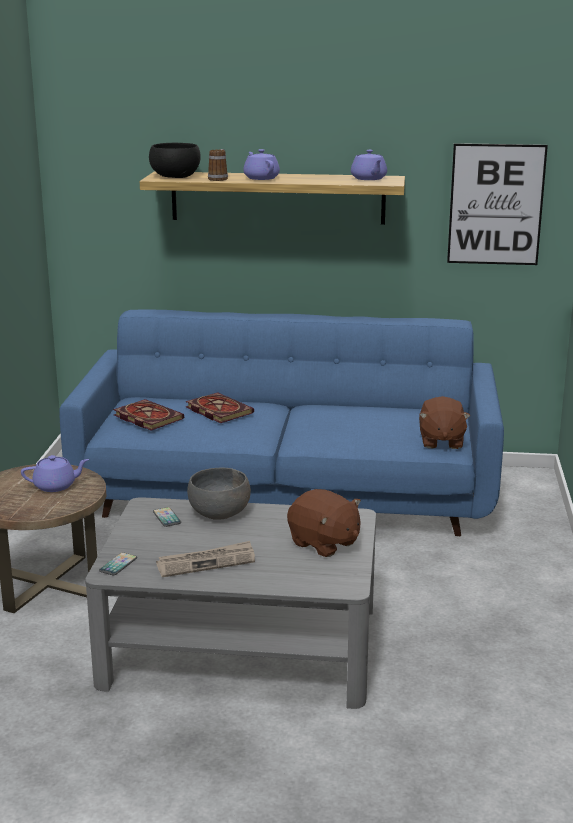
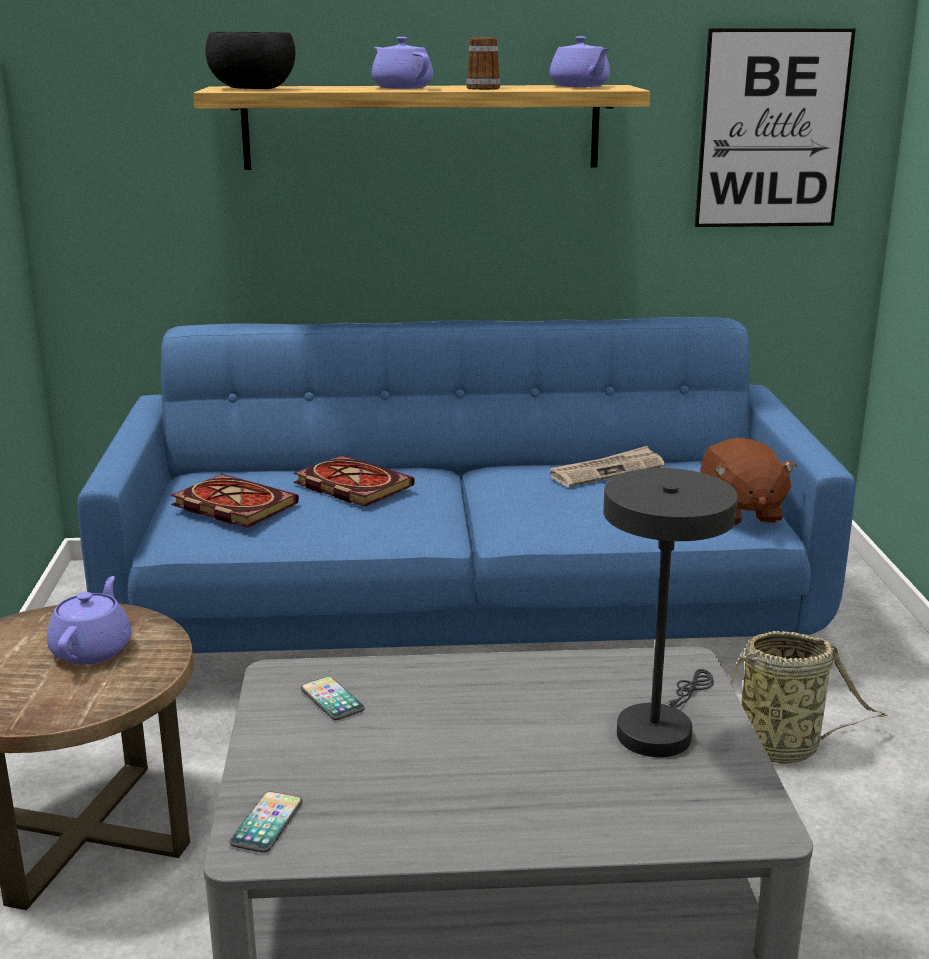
camera: 10 degrees left, 0 degrees up
purple teapot [21,455,89,492] -> purple teapot turned 60 degrees counterclockwise [47,576,132,664]
newspaper [156,541,255,577] -> newspaper moved to [550,446,665,487]
grey bowl [187,468,251,520] -> none
mug [208,149,228,181] -> mug moved to [466,37,501,90]
brown plush toy [287,489,361,557] -> grey table lamp [603,468,738,757]
none -> basket [731,631,888,764]

